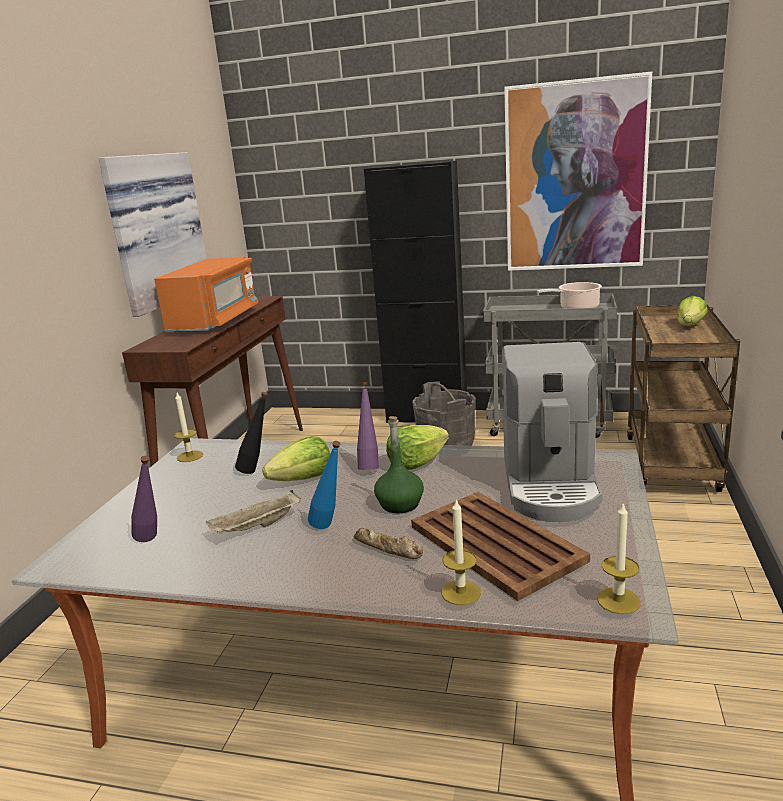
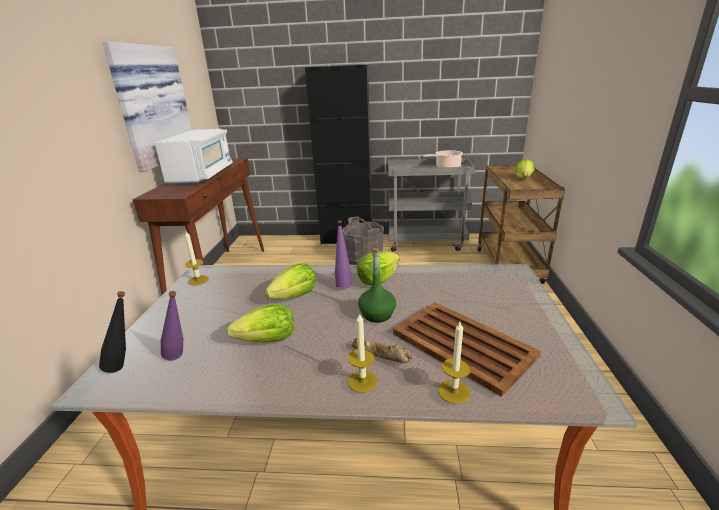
camera: 10 degrees left, 5 degrees up
orange microwave [154,257,258,332] -> white microwave [155,129,233,183]
beige tray [206,490,301,534] -> lettuce [227,304,294,342]
black bottle [235,392,268,474] -> black bottle moved to [99,291,126,373]
blue bottle [308,441,341,529] -> none
coffee machine [502,342,603,522] -> none
picture [504,72,652,271] -> none
candle [597,502,641,614] -> candle moved to [348,312,378,393]

